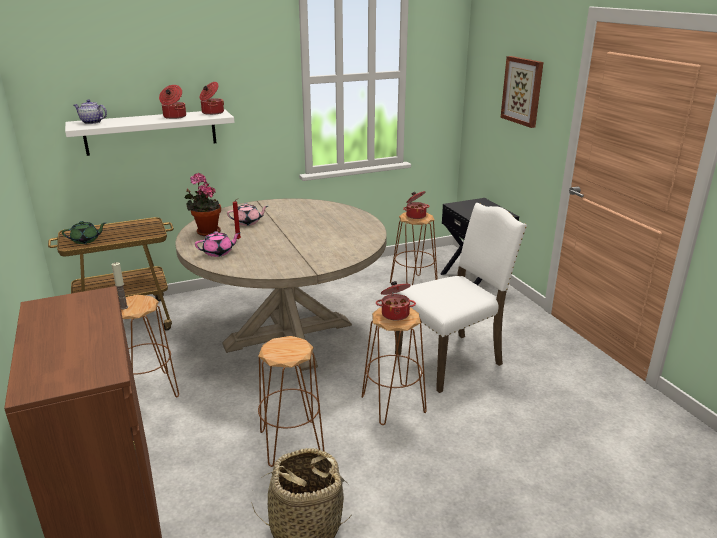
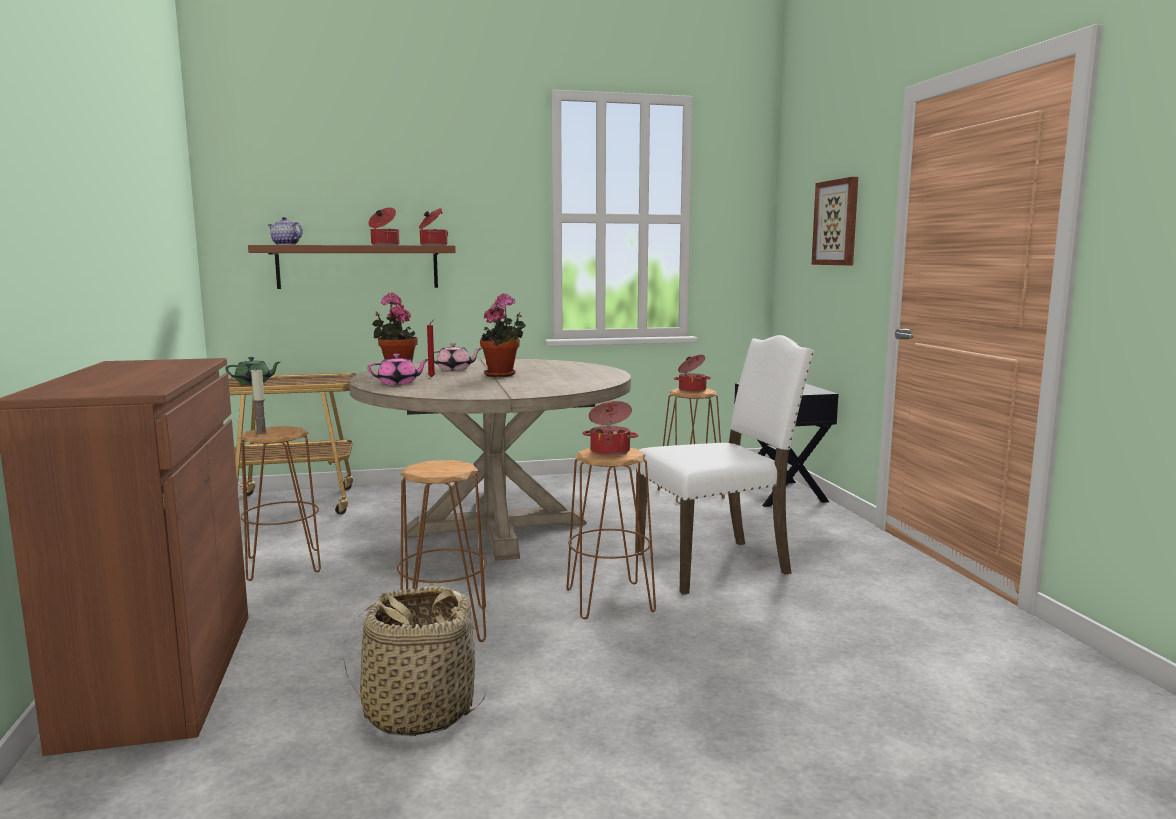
camera: 10 degrees right, 15 degrees down
white shelf [65,109,234,156] -> brown shelf [248,245,456,289]
none -> potted plant [480,293,526,377]

